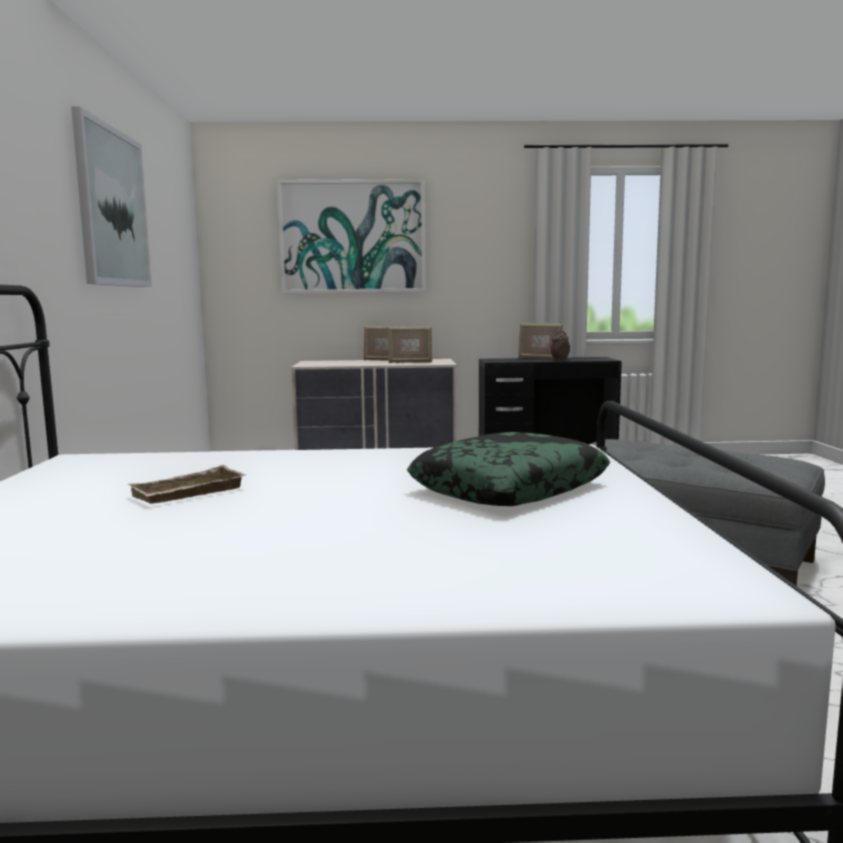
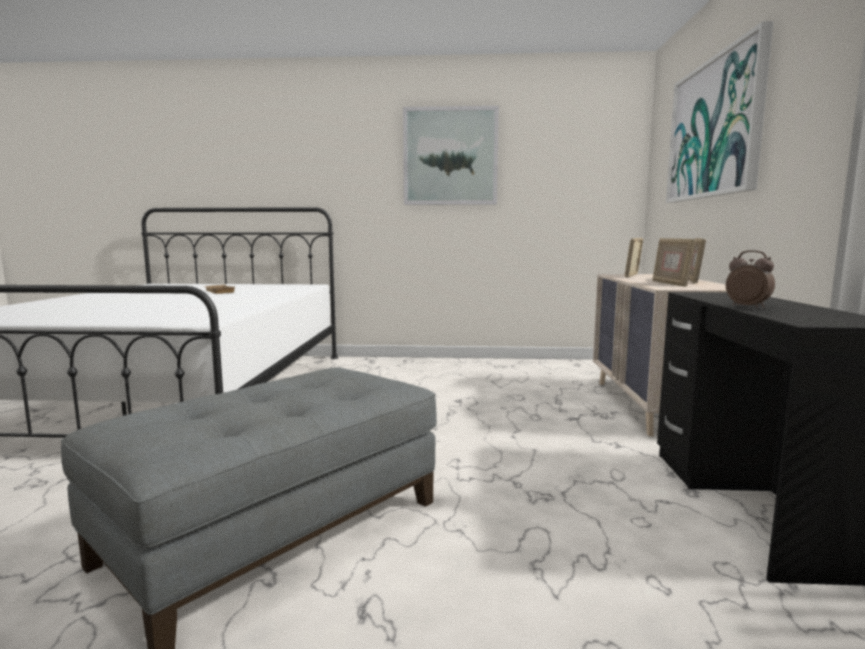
camera: 95 degrees right, 0 degrees up
pillow [407,432,610,506] -> none
picture frame [518,323,563,359] -> picture frame moved to [625,238,643,278]

